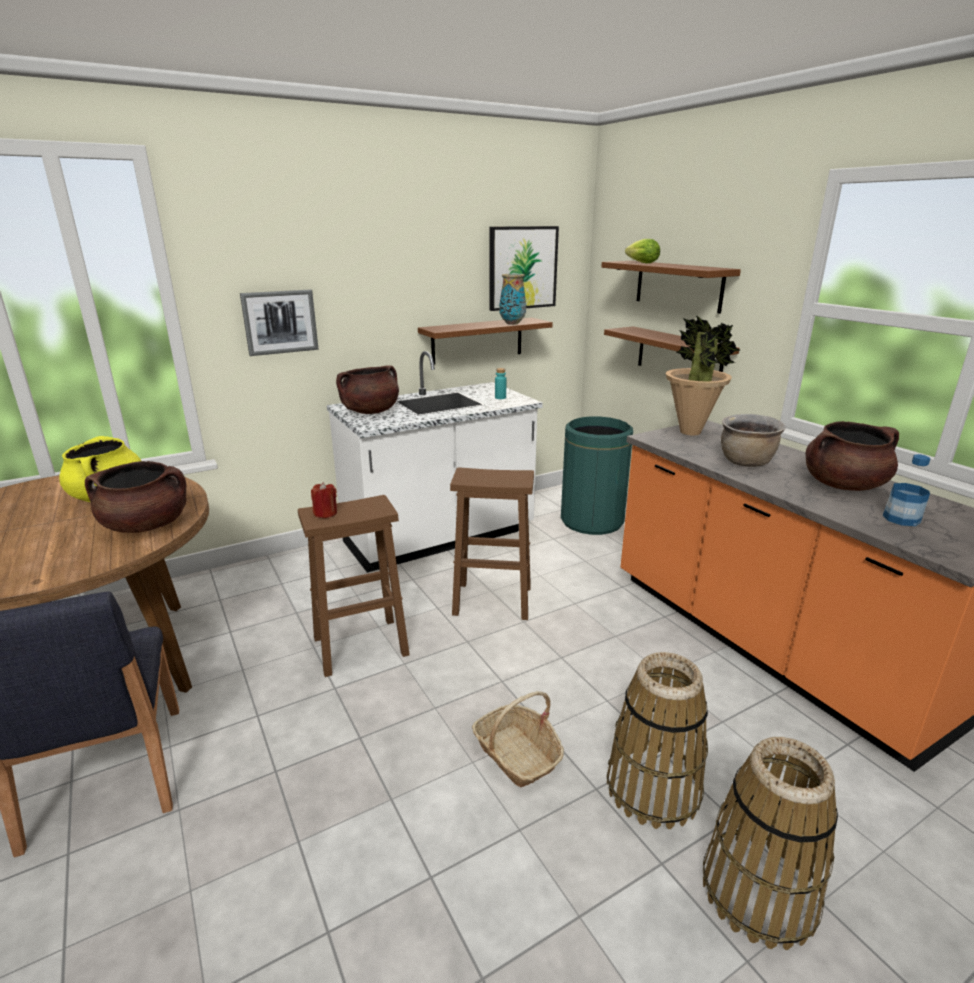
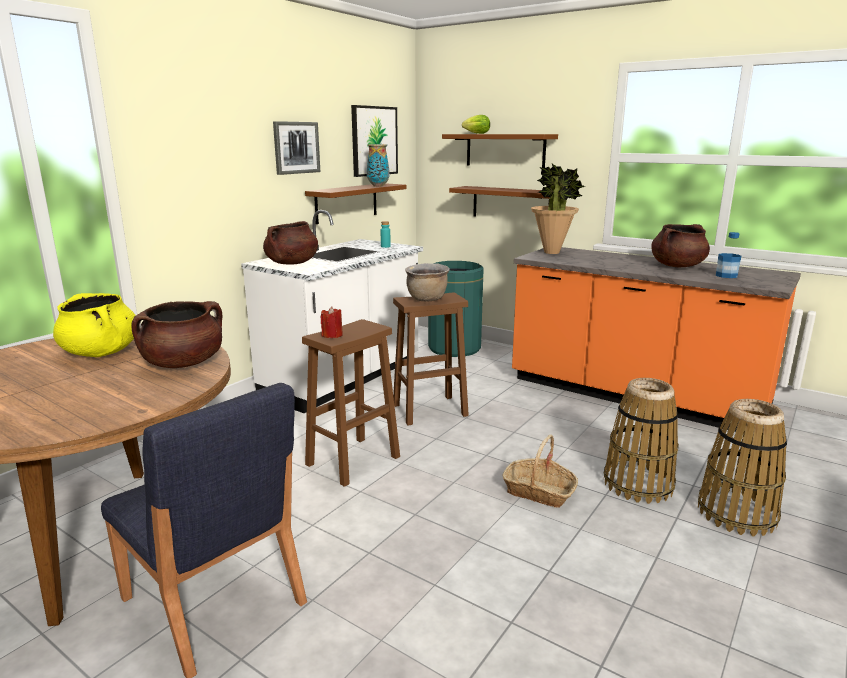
camera: 25 degrees left, 5 degrees down
picture [240,290,319,356] -> picture moved to [273,121,320,175]
brown cooking pot [721,414,786,467] -> brown cooking pot moved to [405,263,450,301]

